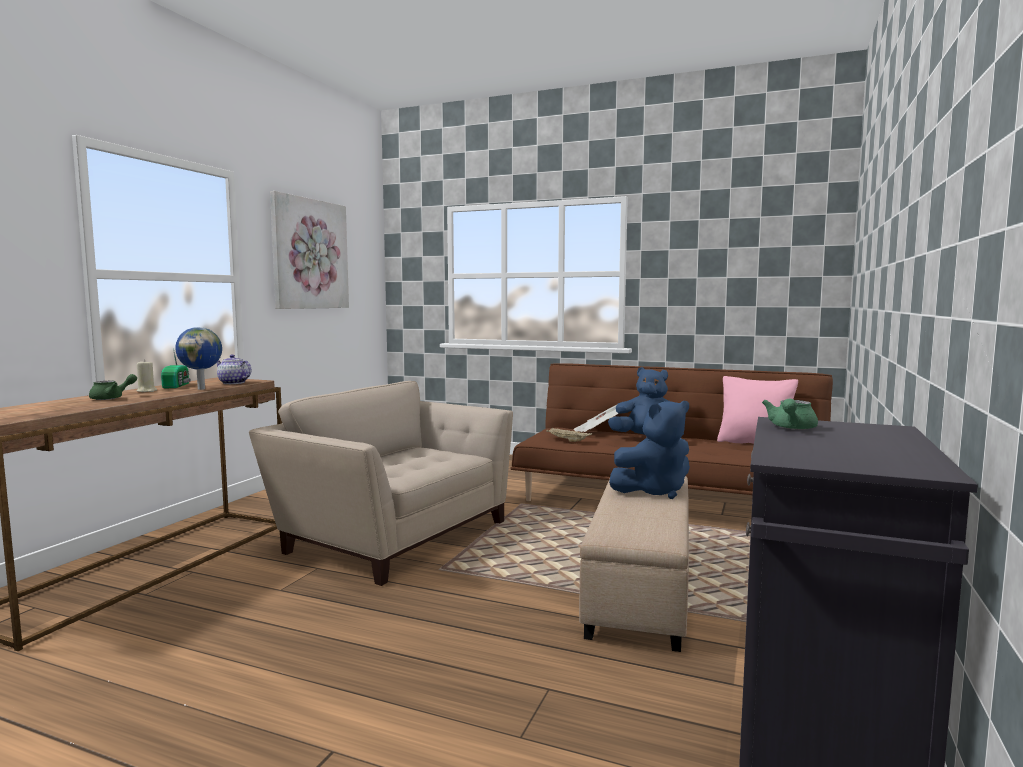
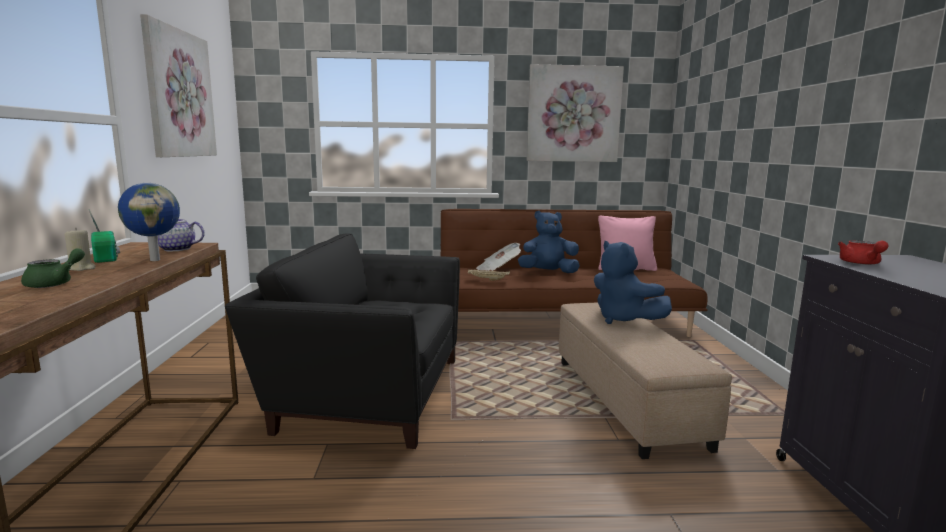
camera: 25 degrees left, 5 degrees up
beige armchair [249,381,513,586] -> black armchair [225,233,460,449]
blue plush toy [609,401,690,499] -> blue plush toy turned 105 degrees clockwise [594,241,672,324]
green teapot [762,398,818,430] -> red teapot [838,240,889,265]
none -> picture [526,64,624,162]

